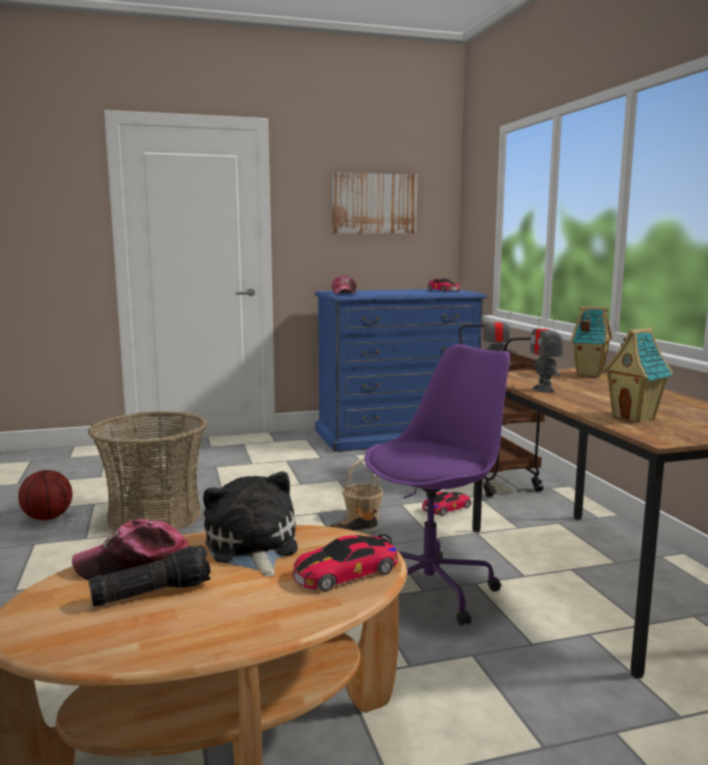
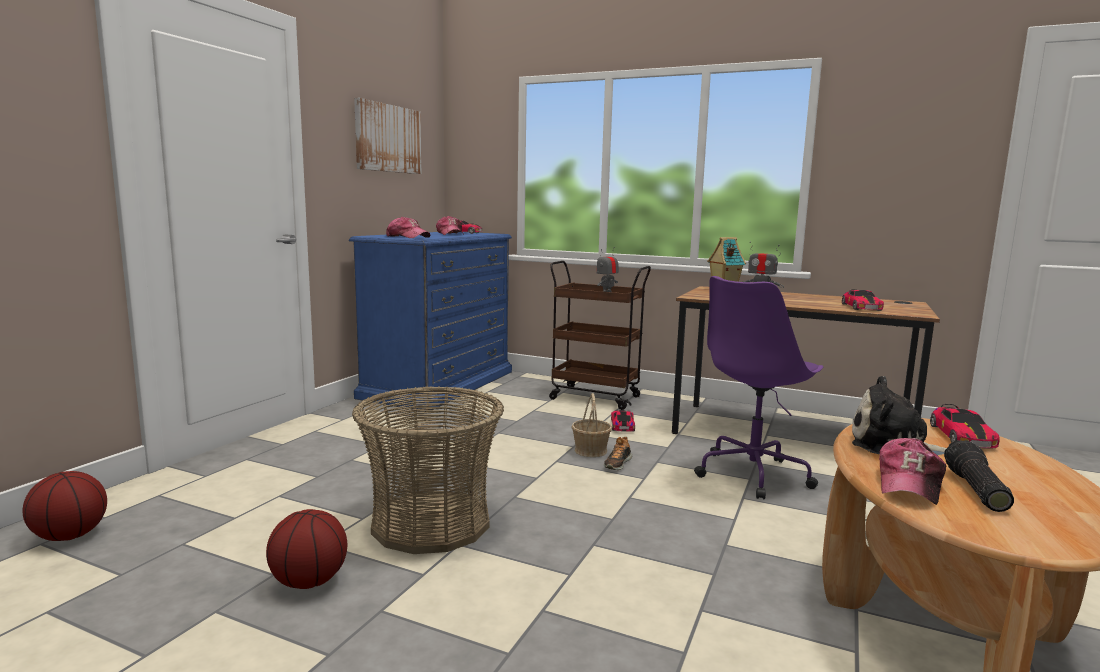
camera: 50 degrees left, 0 degrees up
purple office chair [365,344,510,626] -> purple office chair turned 135 degrees counterclockwise [694,276,824,499]
toy house [602,327,673,422] -> toy car [842,290,884,311]
none -> basketball [22,471,107,541]
none -> cap [436,216,464,235]

